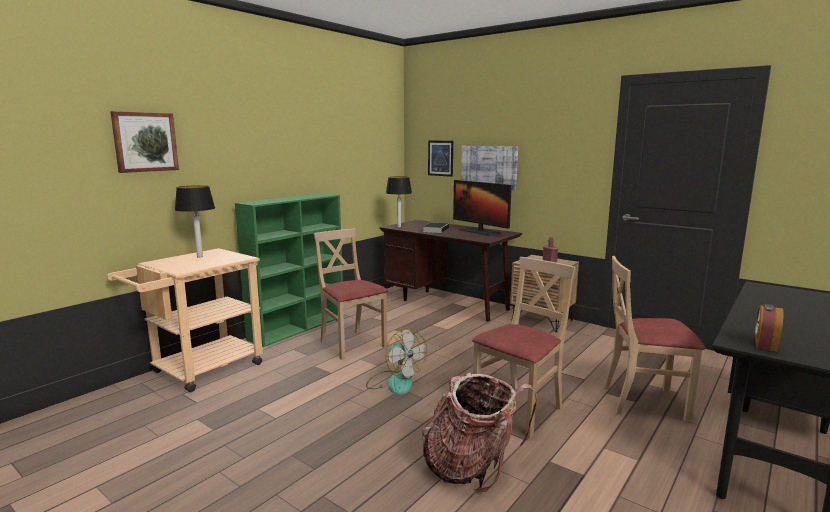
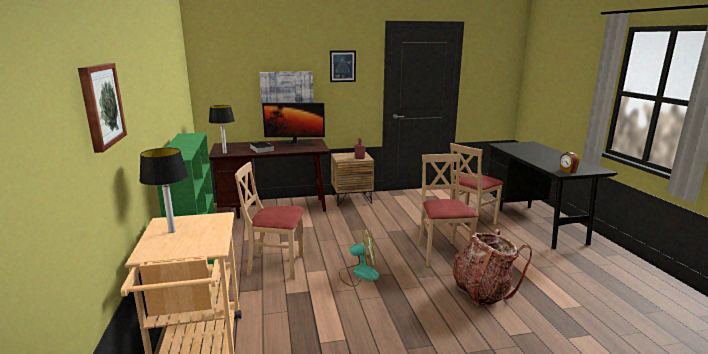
camera: 50 degrees left, 5 degrees up
picture [428,141,453,177] -> picture moved to [330,50,356,82]

